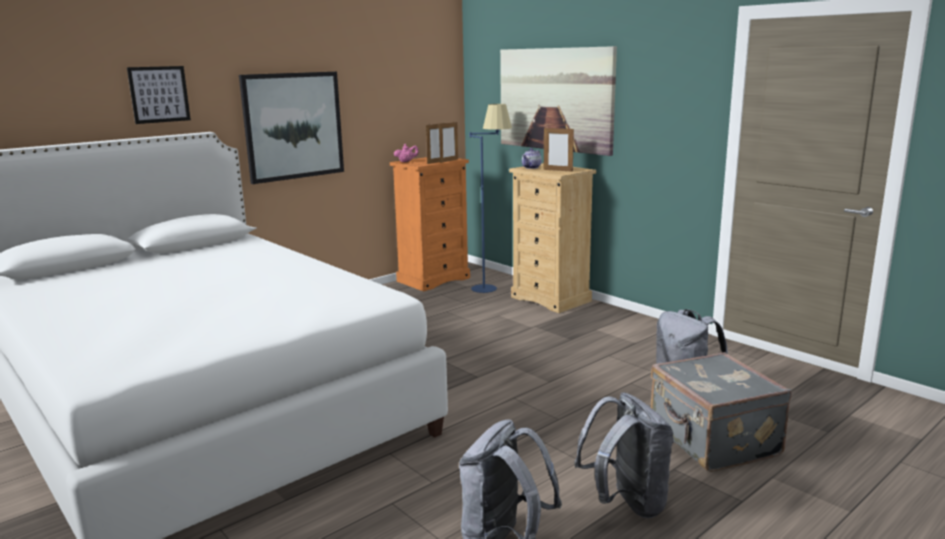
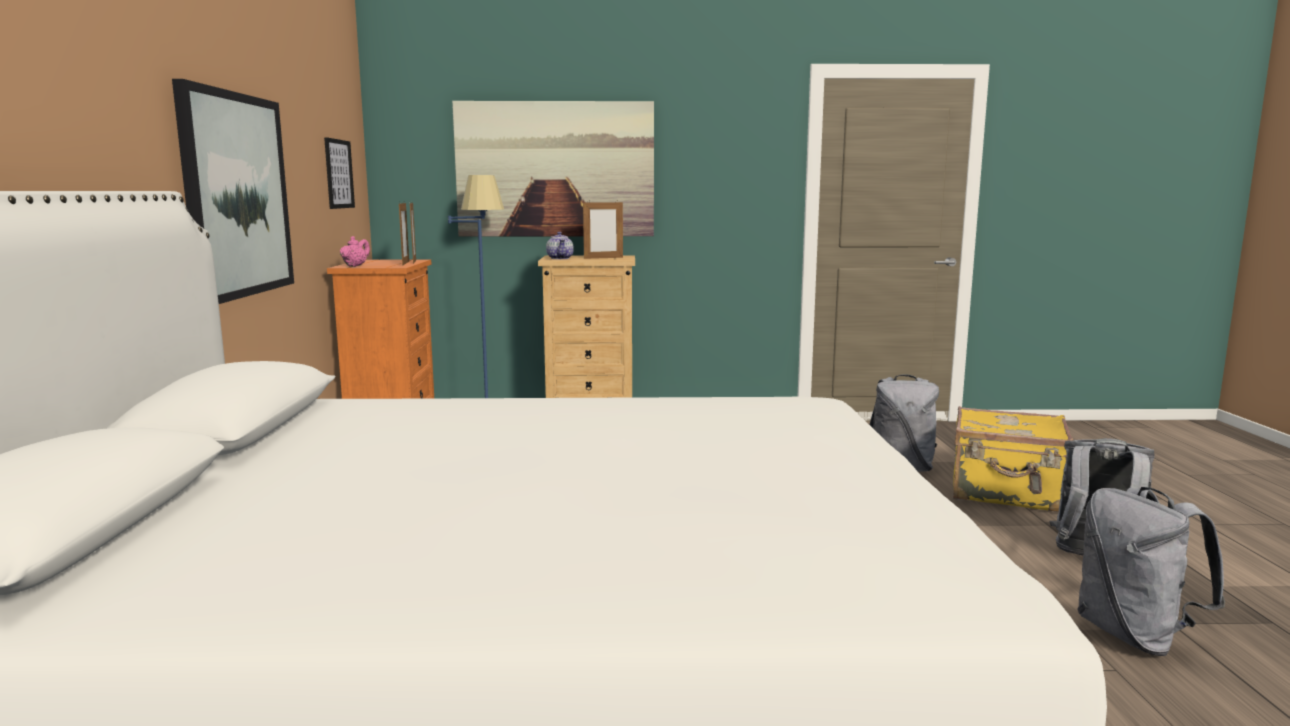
camera: 50 degrees left, 5 degrees down
picture [127,66,191,124] -> picture moved to [324,137,355,209]
grey suitcase [651,352,792,472] -> yellow suitcase [953,406,1073,512]

